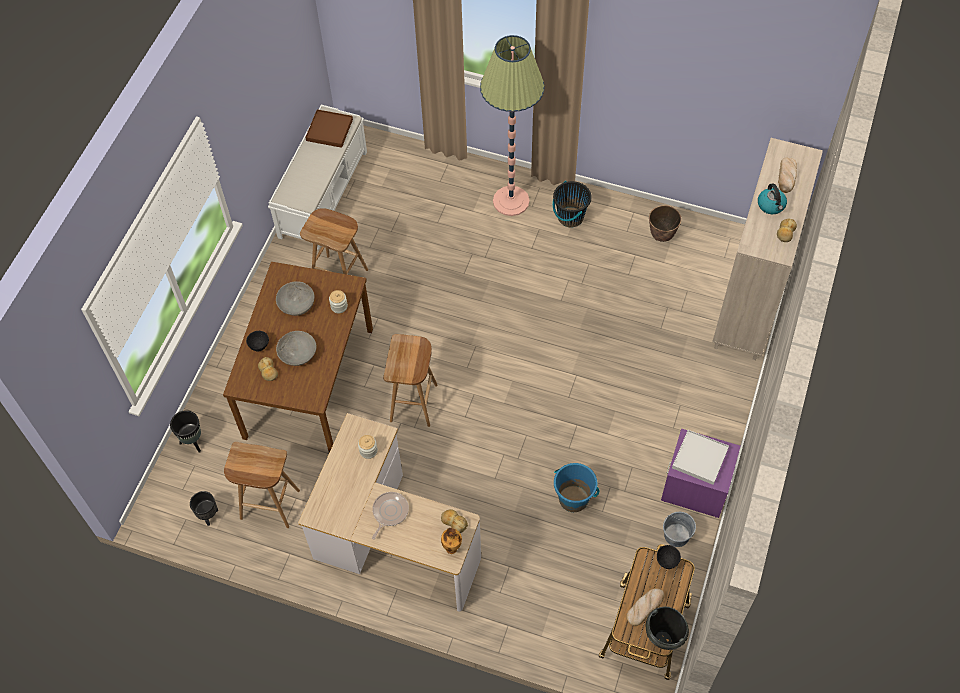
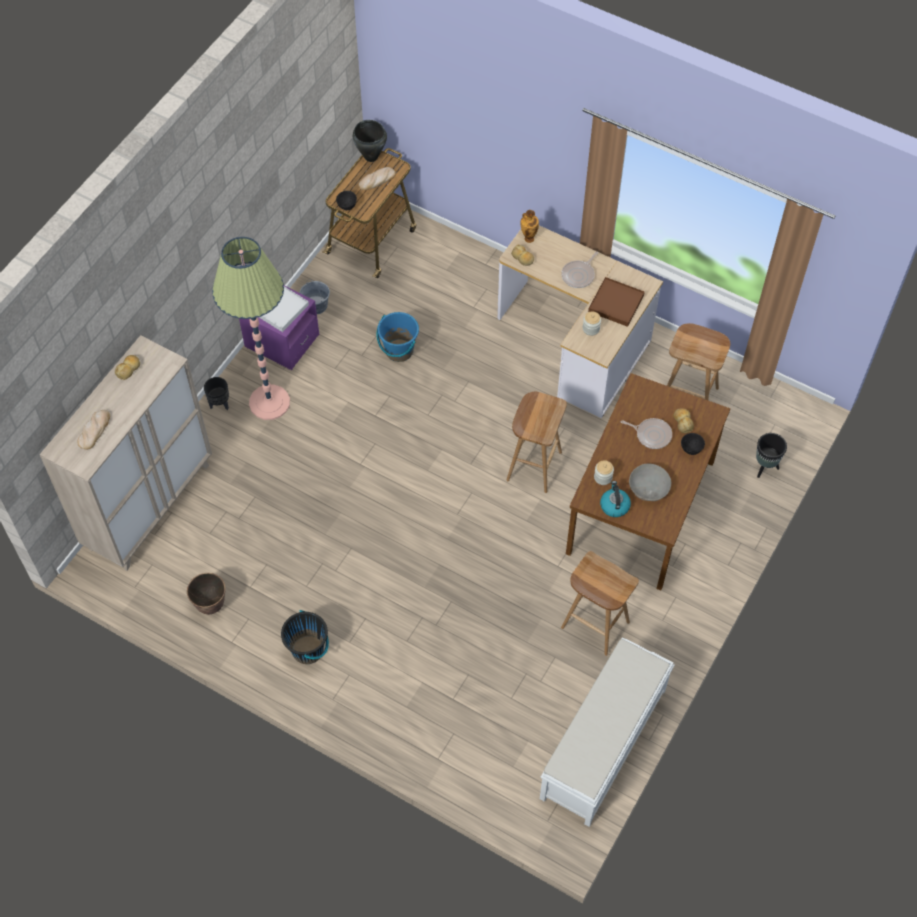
camera: 170 degrees left, 0 degrees up
black planter [190,491,218,526] -> black planter moved to [204,377,229,410]
grey bowl [276,331,317,366] -> frying pan [621,418,672,449]
brown tray [305,109,353,148] -> brown tray moved to [588,277,645,327]
floor lamp [480,35,545,216] -> floor lamp moved to [212,237,290,420]
kettle [758,183,787,214] -> kettle moved to [600,481,631,517]

